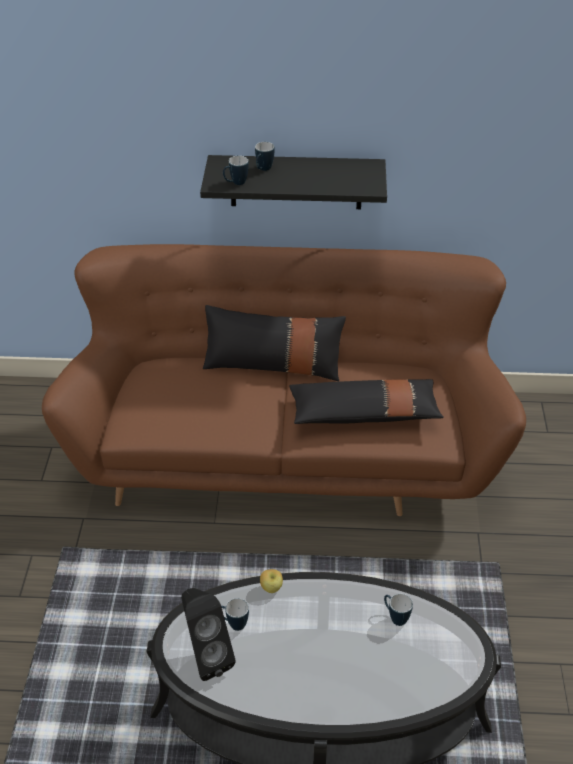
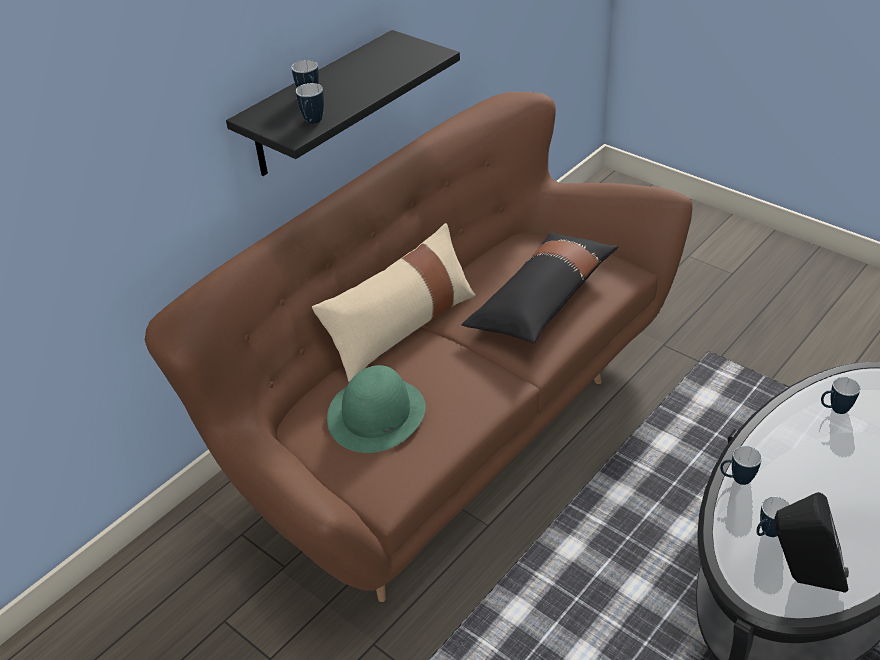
camera: 50 degrees left, 0 degrees up
black pillow [203,305,346,381] -> beige pillow [312,223,476,382]
apple [260,569,283,593] -> mug [720,446,762,485]
none -> green hat [327,365,426,453]

